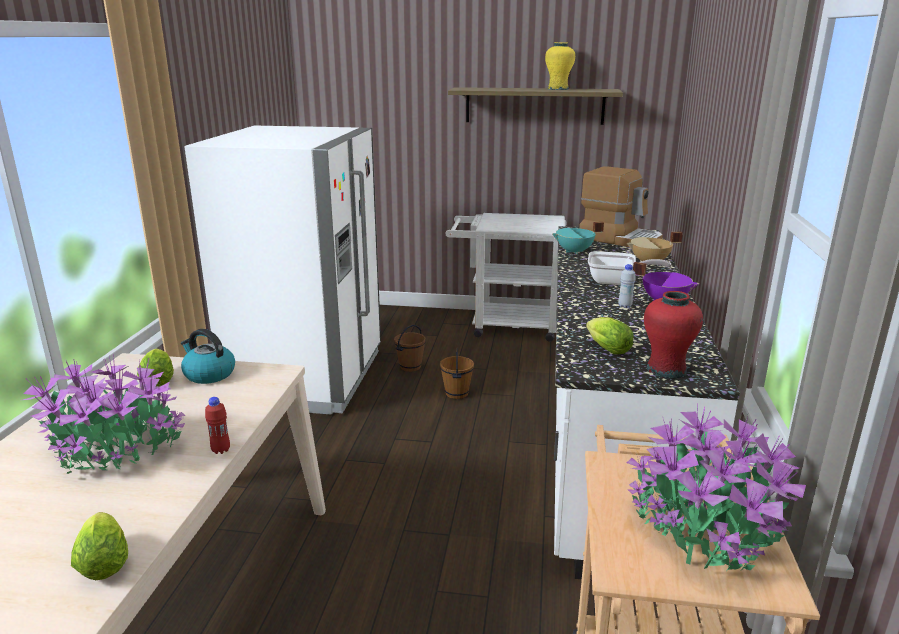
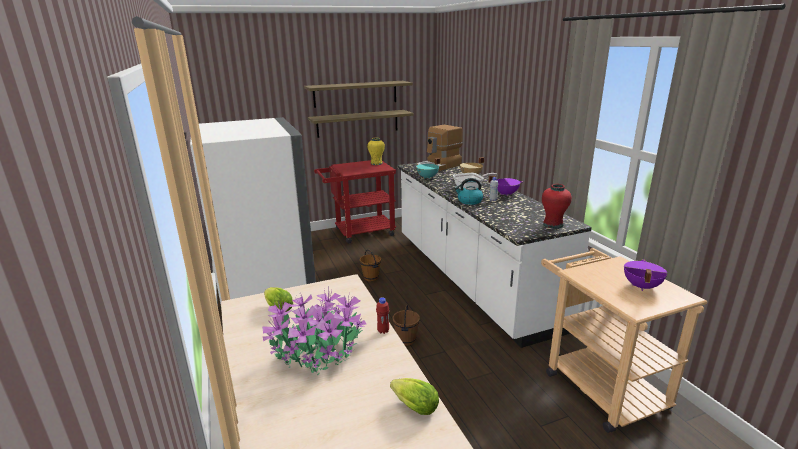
camera: 30 degrees left, 0 degrees up
kettle [181,329,235,384] -> kettle moved to [454,178,483,205]
brown bucket [394,325,426,372] -> brown bucket moved to [393,305,420,346]
white cart [445,213,567,342] -> red cart [314,160,396,243]
yellow vase [545,42,575,90] -> yellow vase moved to [367,138,385,165]
coffee machine [579,166,663,247] -> coffee machine turned 135 degrees clockwise [417,125,463,171]
lettuce [586,317,634,354] -> none
potted plant [627,403,806,570] -> purple cooking pot [624,259,667,291]
none -> shelf [308,110,414,138]

